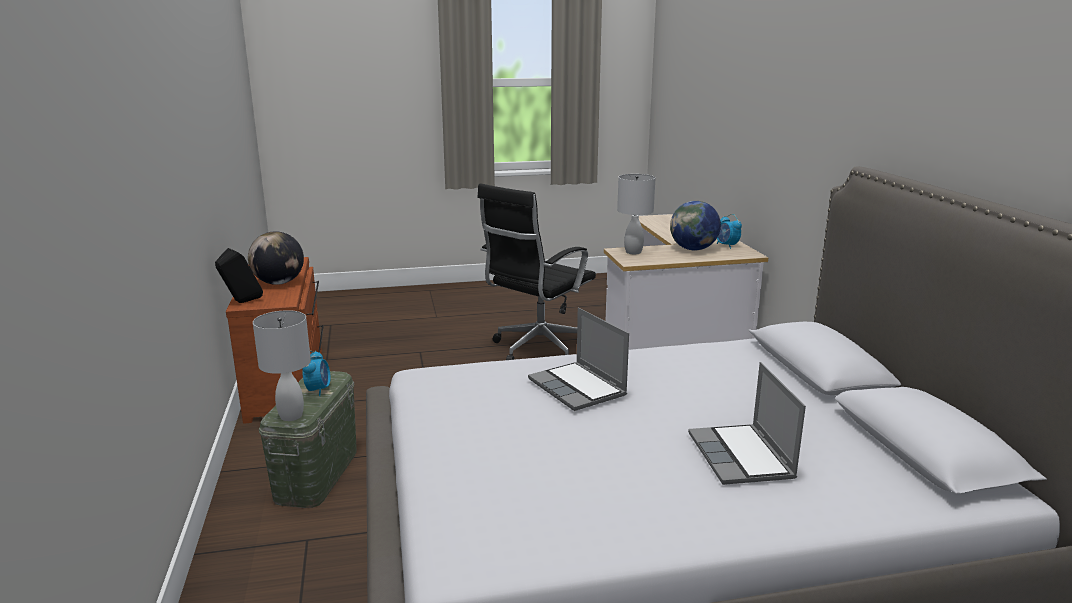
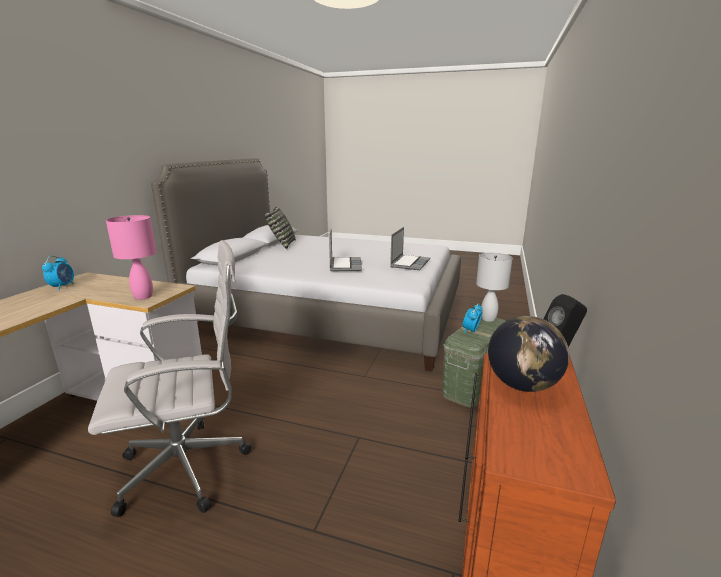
camera: 150 degrees left, 0 degrees up
black office chair [477,183,596,360] -> white office chair [88,240,252,517]
white table lamp [617,174,656,254] -> pink table lamp [106,215,156,300]
globe [670,201,721,250] -> none
laptop [688,362,806,485] -> laptop moved to [390,227,430,270]
none -> pillow [265,207,296,249]

